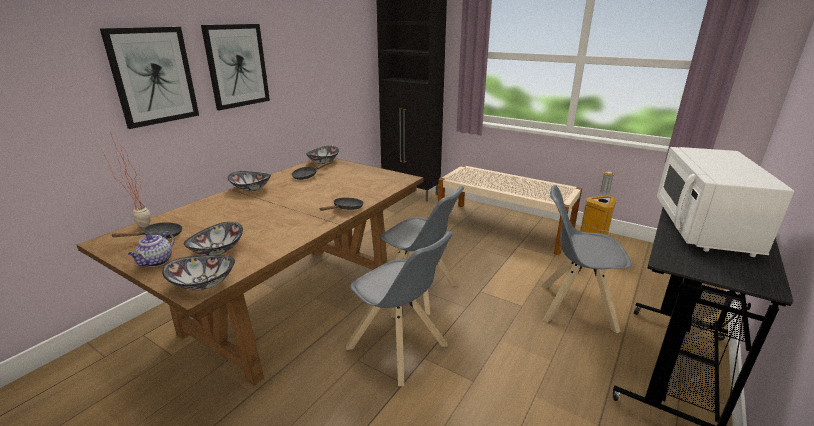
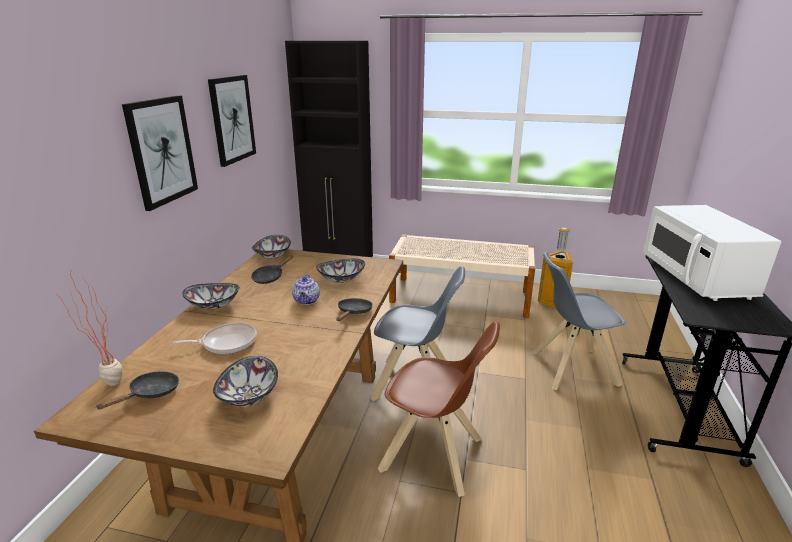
camera: 20 degrees left, 0 degrees up
picture [100,27,199,129] -> picture moved to [208,75,256,167]
teapot [128,231,175,267] -> teapot moved to [292,274,320,305]
bowl [162,255,235,290] -> bowl moved to [316,259,365,283]
grey chair [346,231,453,386] -> brown chair [377,321,500,497]
none -> frying pan [173,323,257,354]

